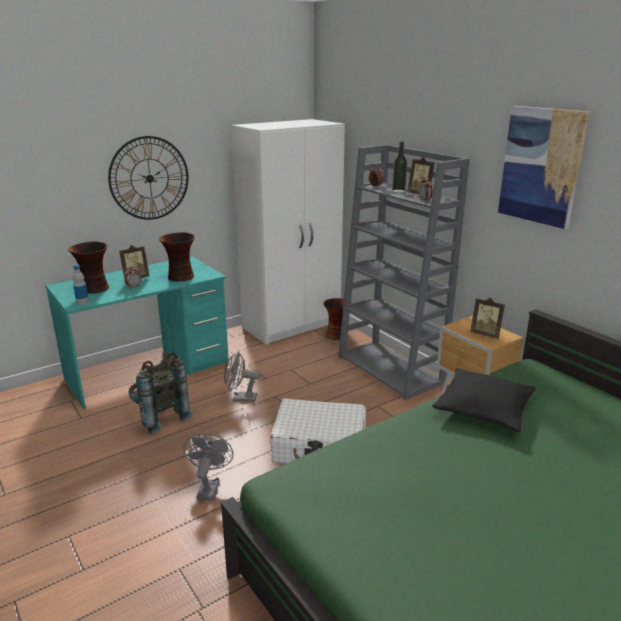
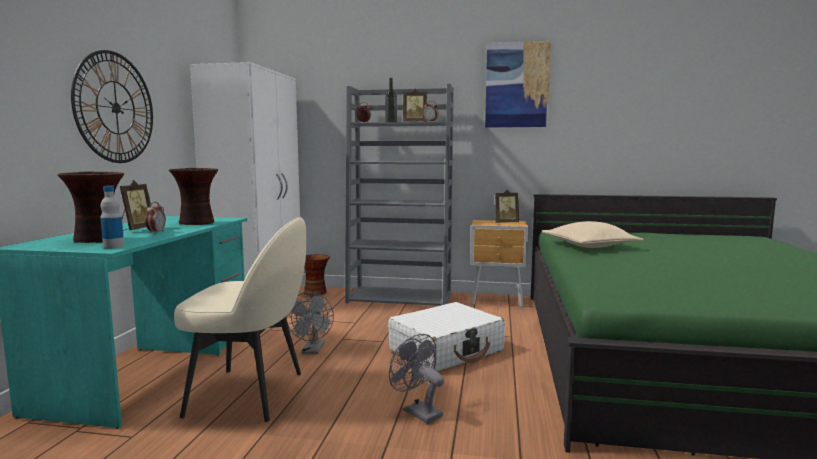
camera: 45 degrees left, 15 degrees down
grey backpack [129,353,192,434] -> beige chair [174,217,306,422]
grey fan [224,352,261,402] -> grey fan turned 45 degrees counterclockwise [286,292,334,354]
black pillow [432,368,536,432] -> beige pillow [542,221,643,248]

